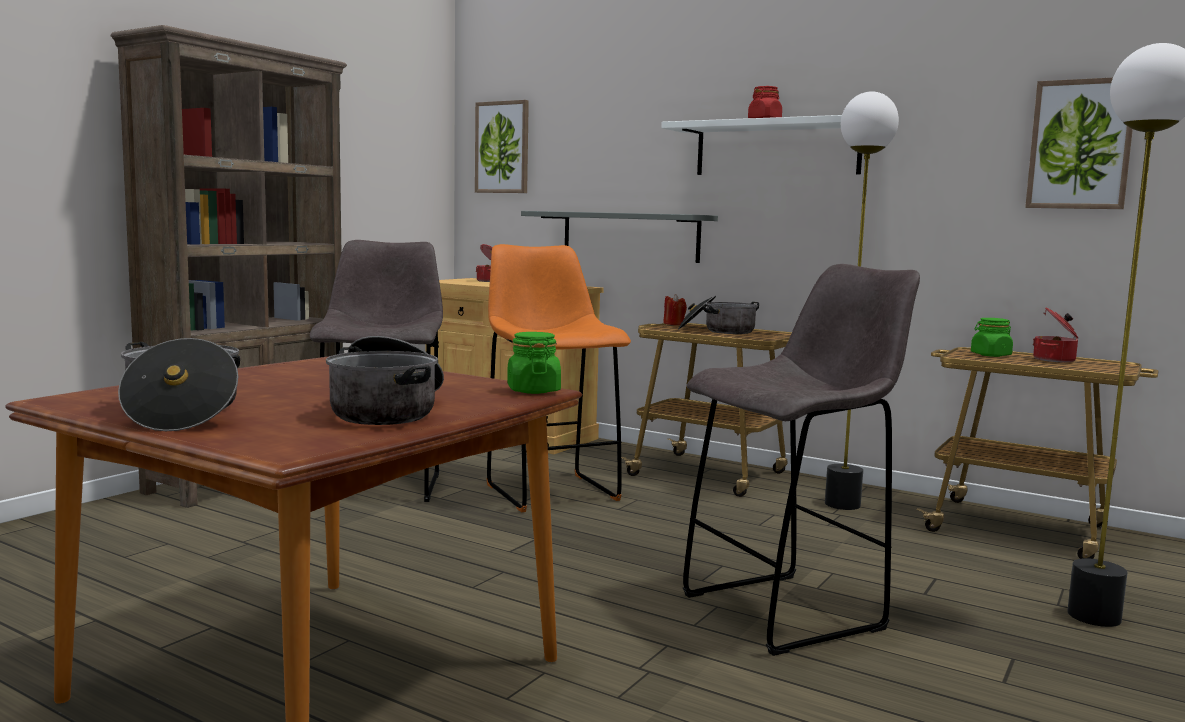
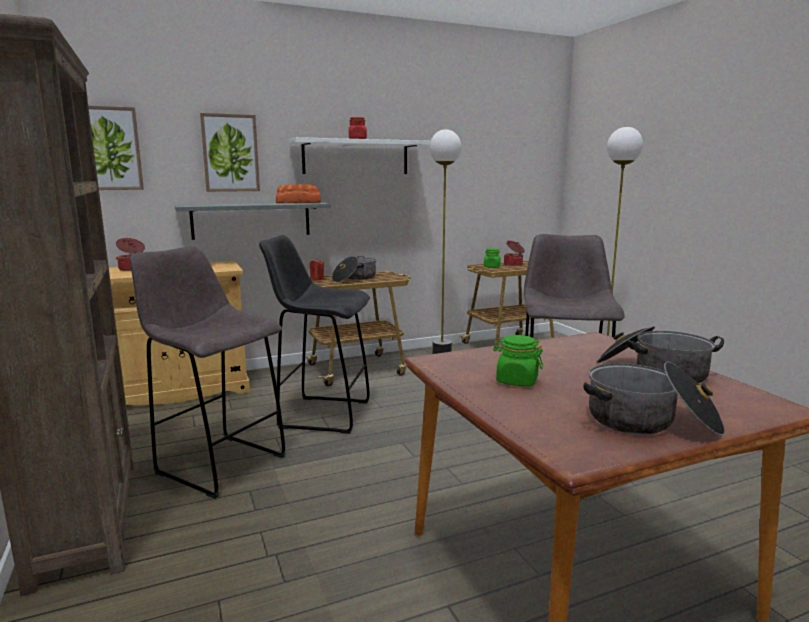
camera: 55 degrees left, 5 degrees up
orange stool [487,244,631,512] -> black stool [259,235,370,434]
green jar [507,332,561,394] -> green jar moved to [493,335,543,386]
picture [1025,78,1133,209] -> picture moved to [200,113,260,192]
none -> bread [276,184,321,203]

